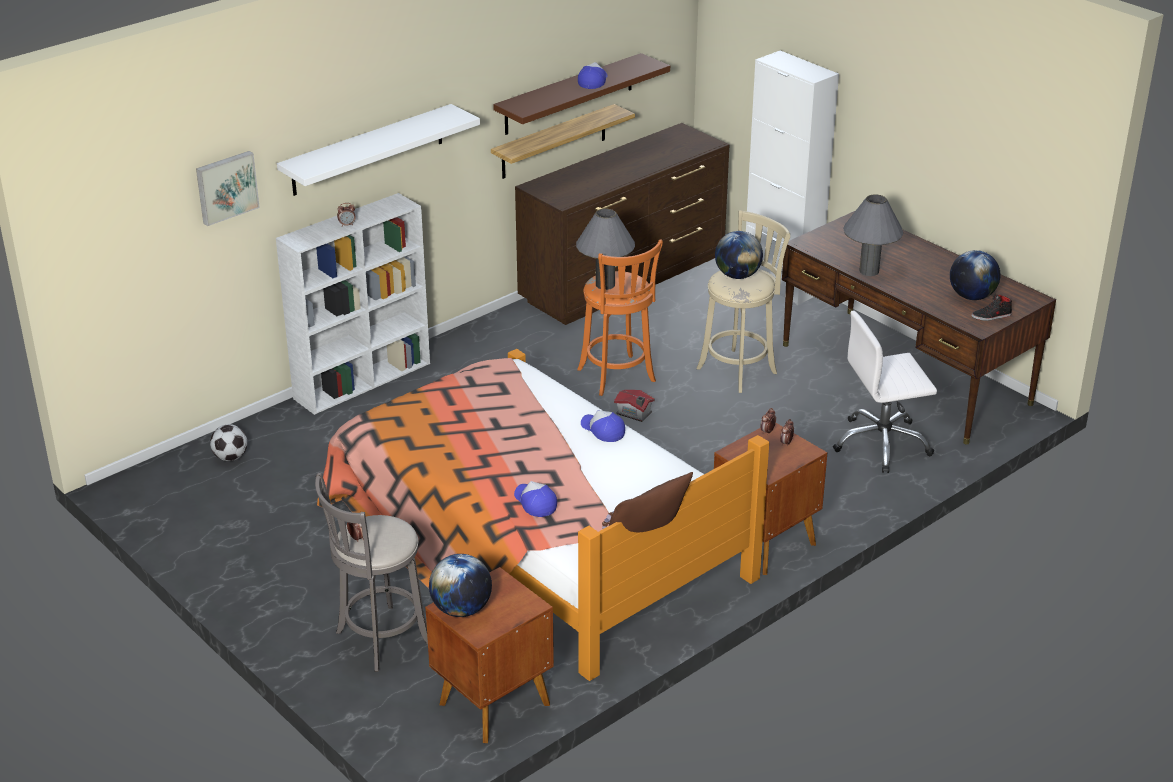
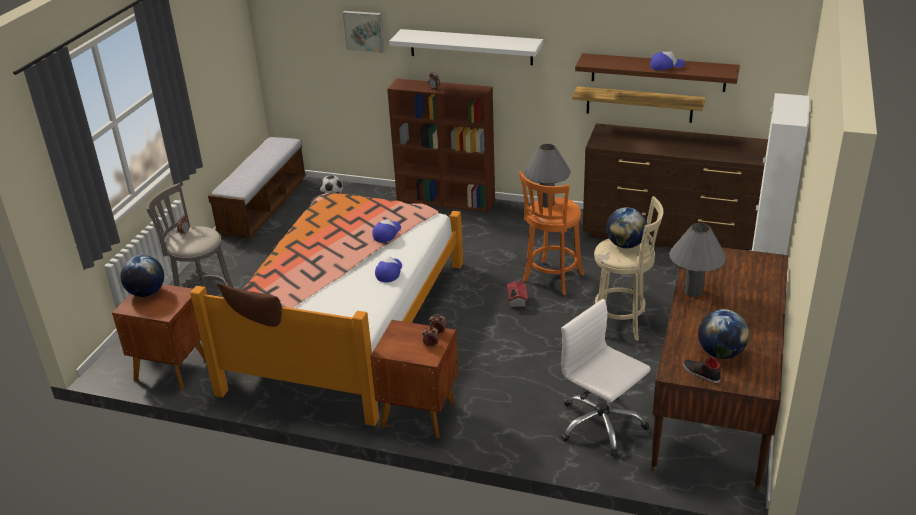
camera: 60 degrees right, 0 degrees up
white bookcase [276,193,430,415] -> brown bookcase [387,79,495,212]
cap [514,481,557,517] -> cap moved to [372,219,401,242]
none -> bench [208,137,306,239]

